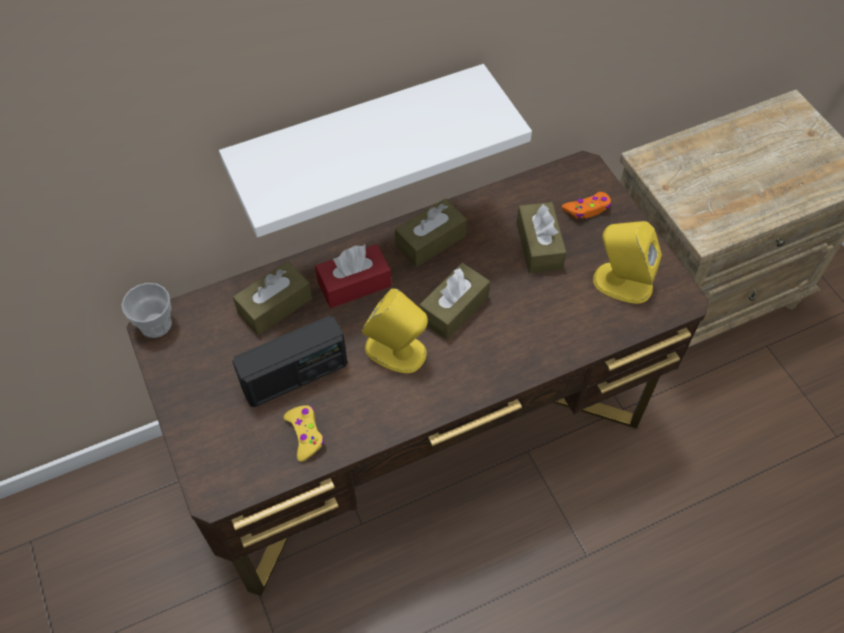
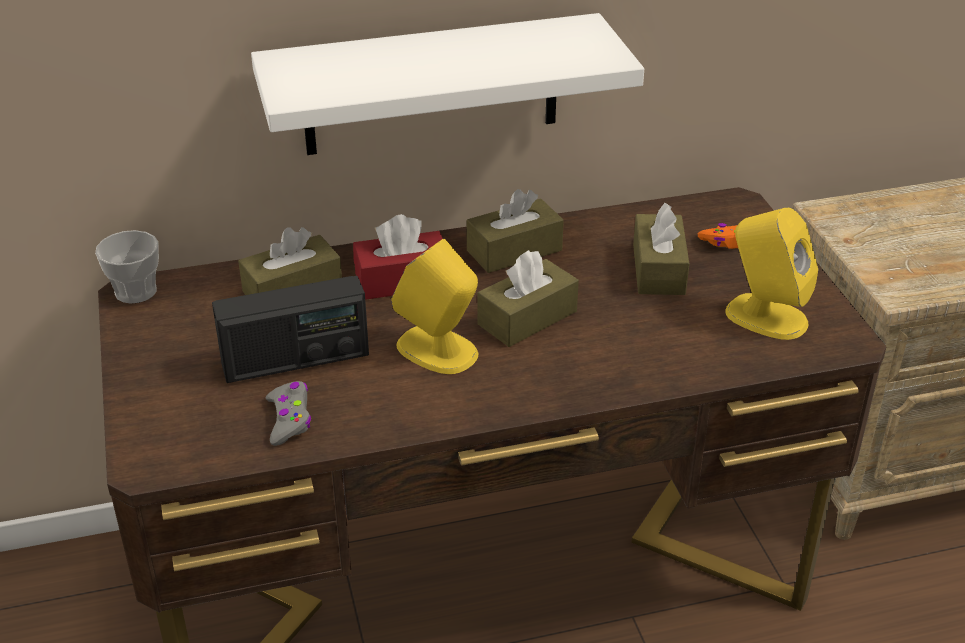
camera: 10 degrees right, 20 degrees down
yellow game controller [283,405,324,462] -> grey game controller [266,381,311,446]

